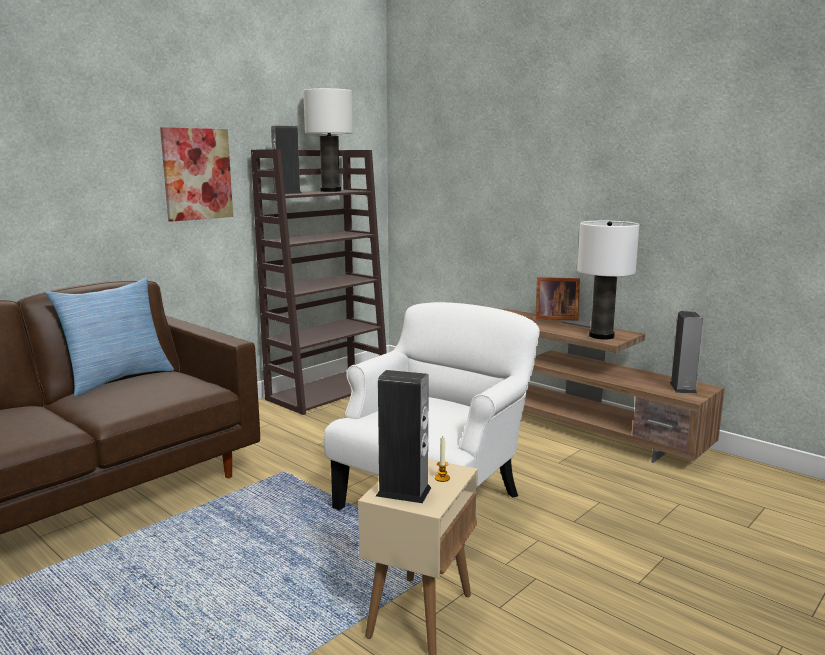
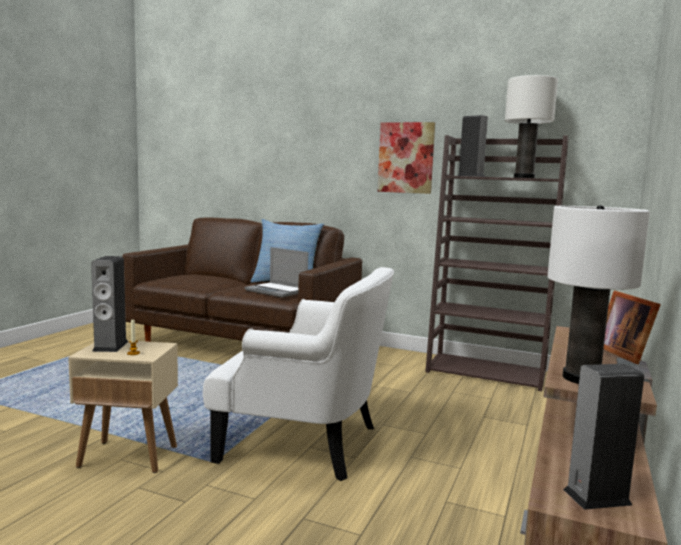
camera: 70 degrees right, 5 degrees down
none -> laptop [245,247,308,298]

